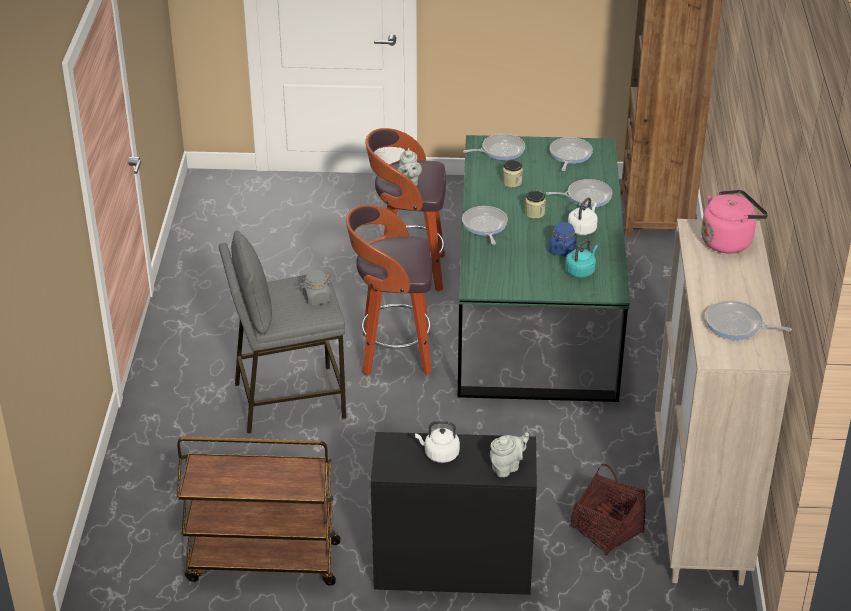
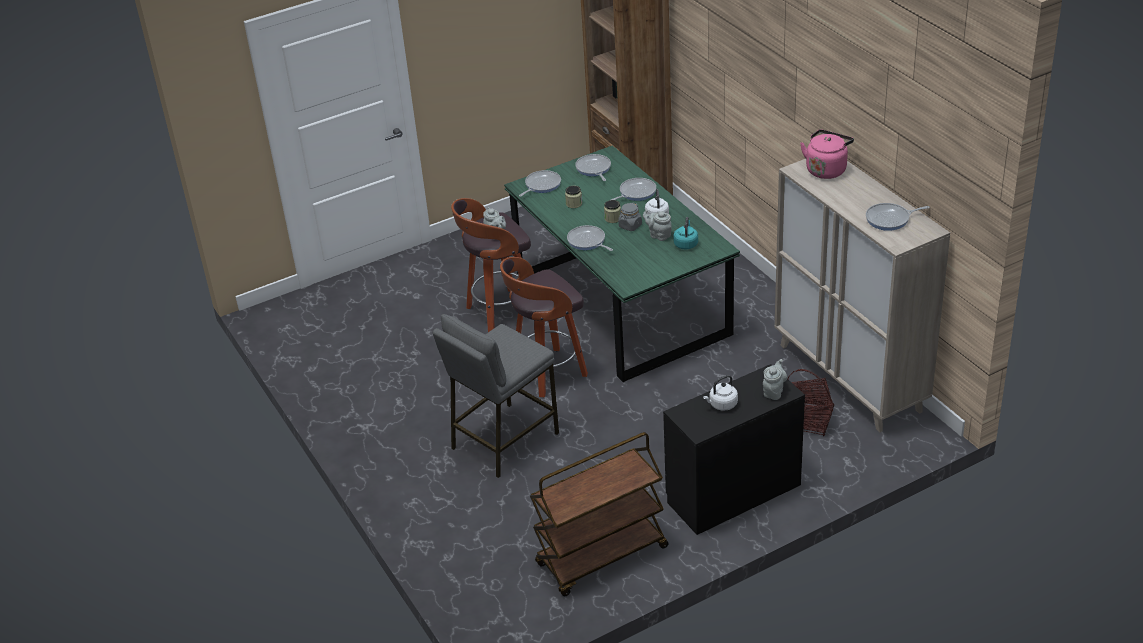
camera: 30 degrees left, 0 degrees up
grey jar [300,270,332,306] -> grey jar moved to [618,203,642,231]
blue jar [549,222,577,256] -> grey teapot [643,209,672,241]

